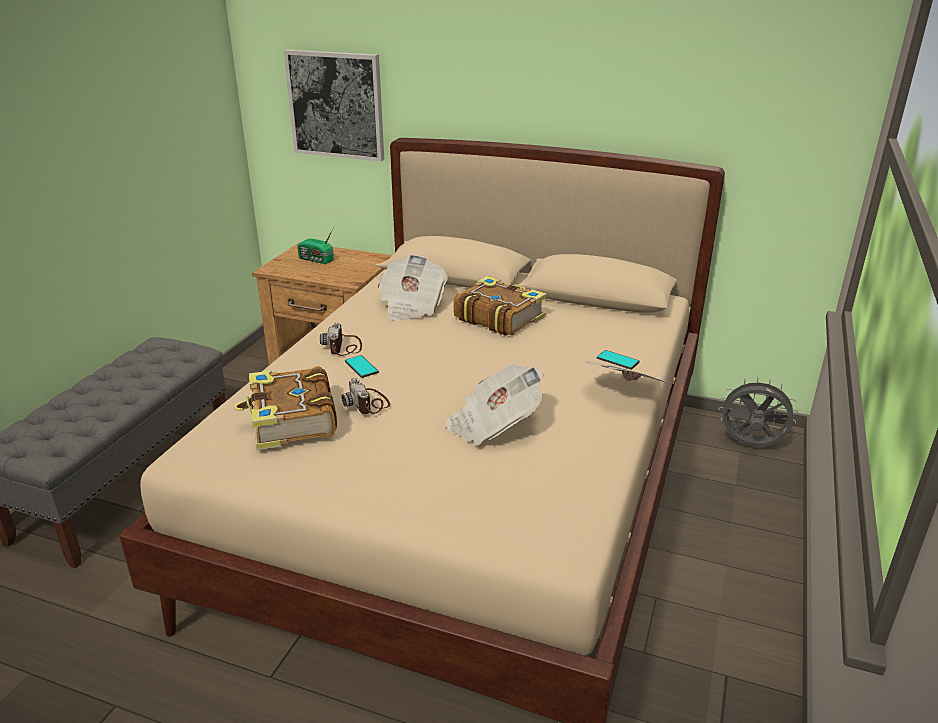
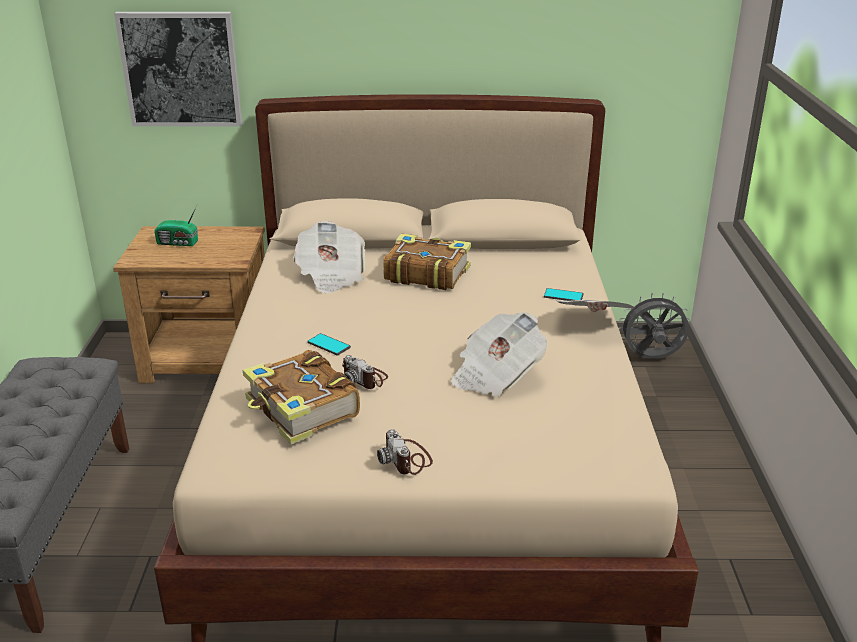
camera: 20 degrees left, 0 degrees up
camera [320,323,362,356] -> camera moved to [377,429,433,475]

